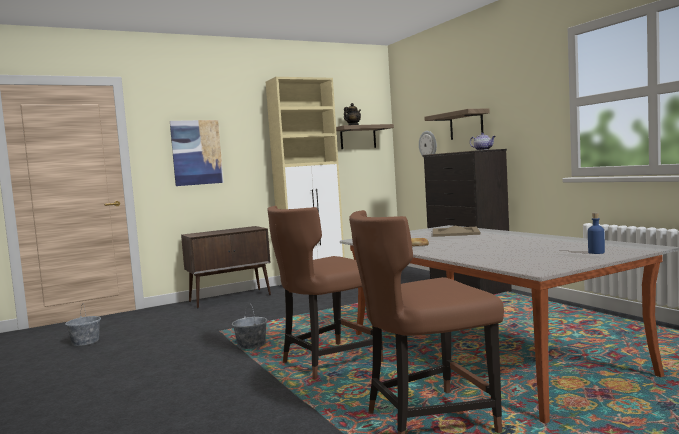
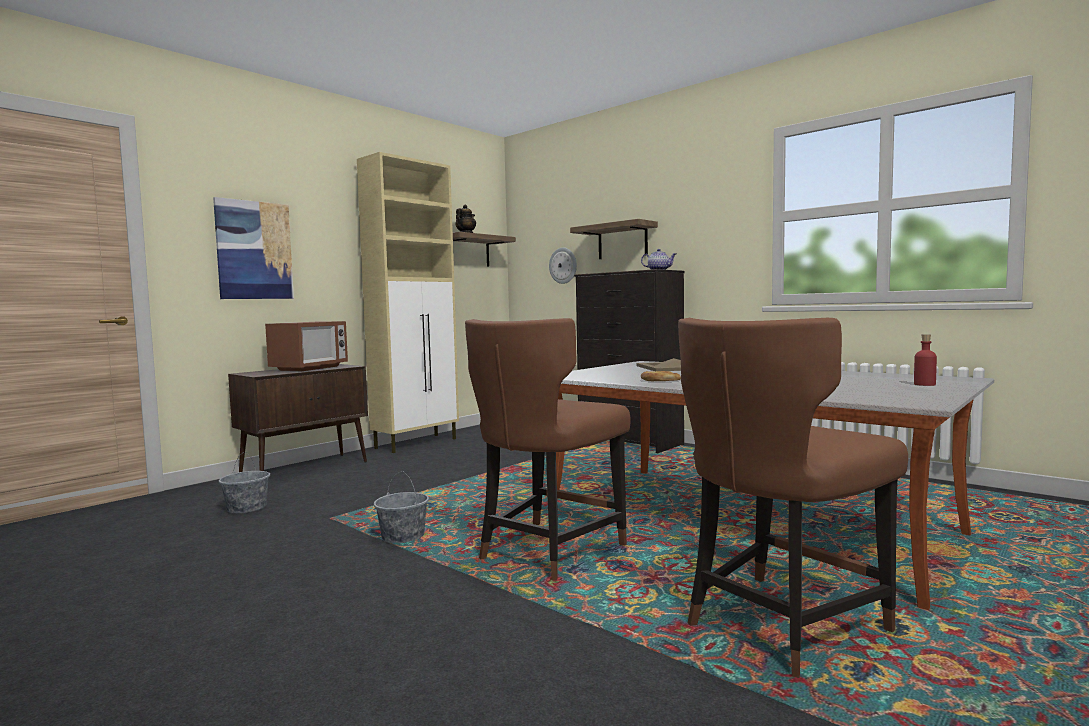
camera: 20 degrees left, 0 degrees up
grey bucket [65,306,101,346] -> grey bucket moved to [219,452,270,514]
blue bottle [588,213,605,254] -> red bottle [914,334,937,386]
none -> microwave [265,321,348,371]

